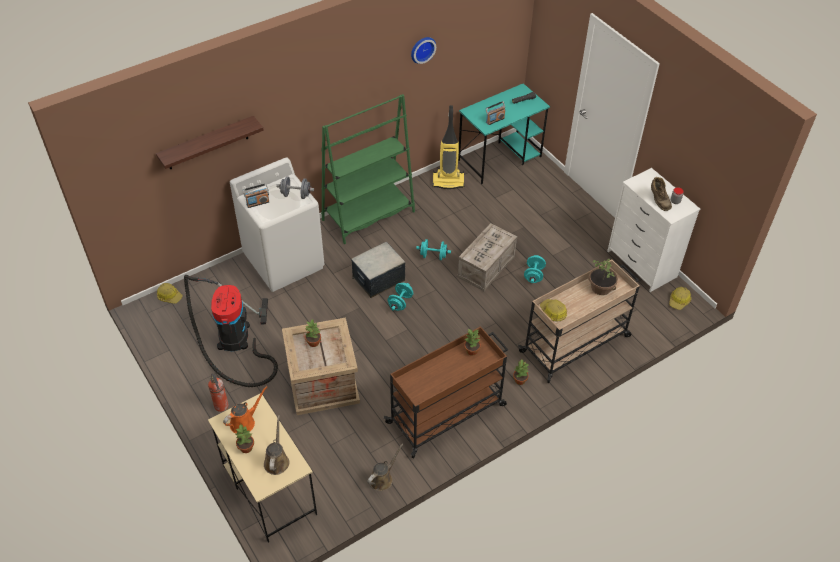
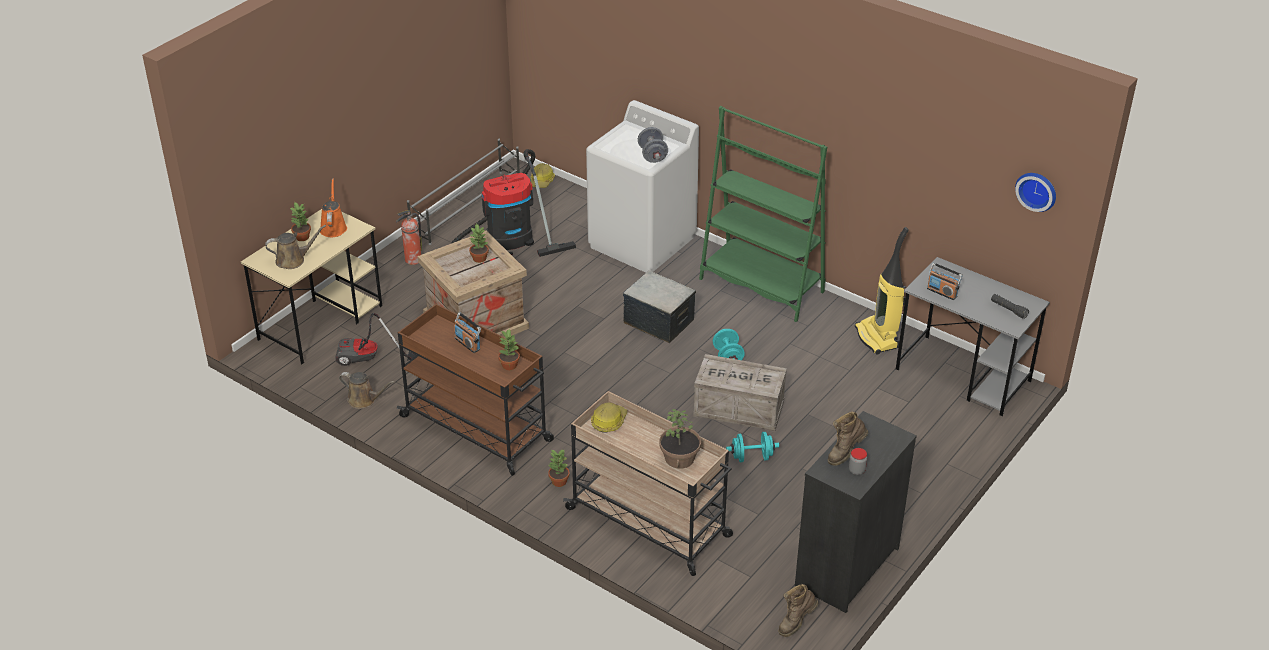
camera: 70 degrees right, 10 degrees down
shelf [156,116,264,169] -> none
orange watering can [223,386,267,433] -> orange watering can turned 120 degrees counterclockwise [320,178,347,237]
radio [243,183,269,208] -> radio moved to [454,312,481,353]
turquoise dumbbell [388,283,413,311] -> none
wall clock [411,37,436,64] -> wall clock moved to [1015,173,1056,212]
turquoise desk [458,83,550,184] -> grey desk [896,257,1050,416]
white dresser [607,168,700,292] -> black dresser [795,411,917,613]
hard hat [669,287,691,310] -> brown boot [778,584,818,637]
none -> vacuum cleaner [336,313,416,366]
none -> grey shoe rack [407,139,520,245]

